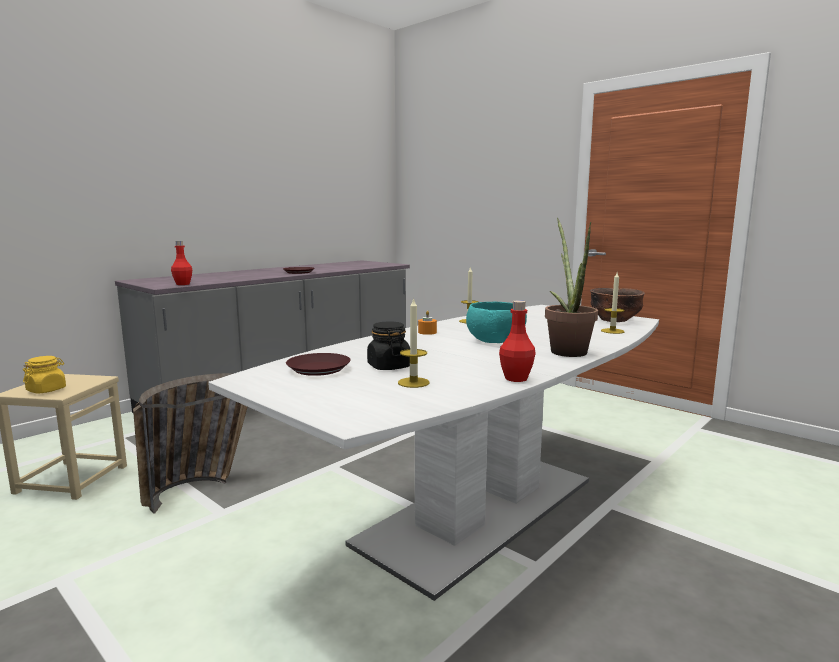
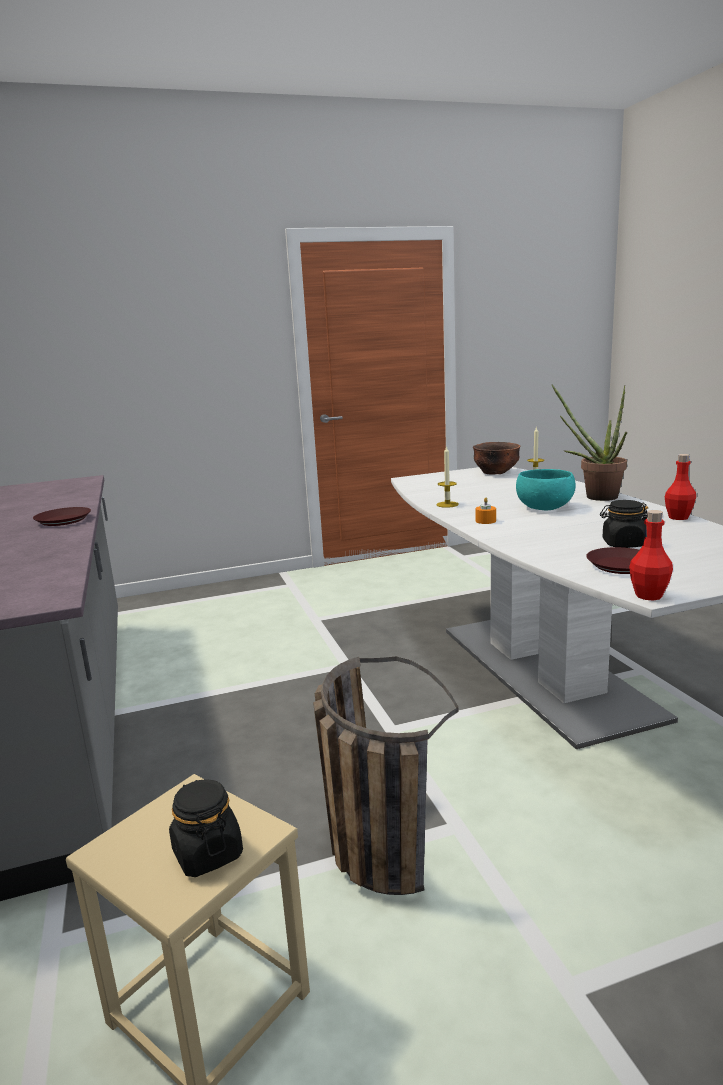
camera: 60 degrees left, 5 degrees up
yellow jar [23,356,66,393] -> black jar [169,779,243,877]
red bottle [171,241,192,285] -> red bottle moved to [629,510,673,601]
candle [398,297,430,388] -> none

